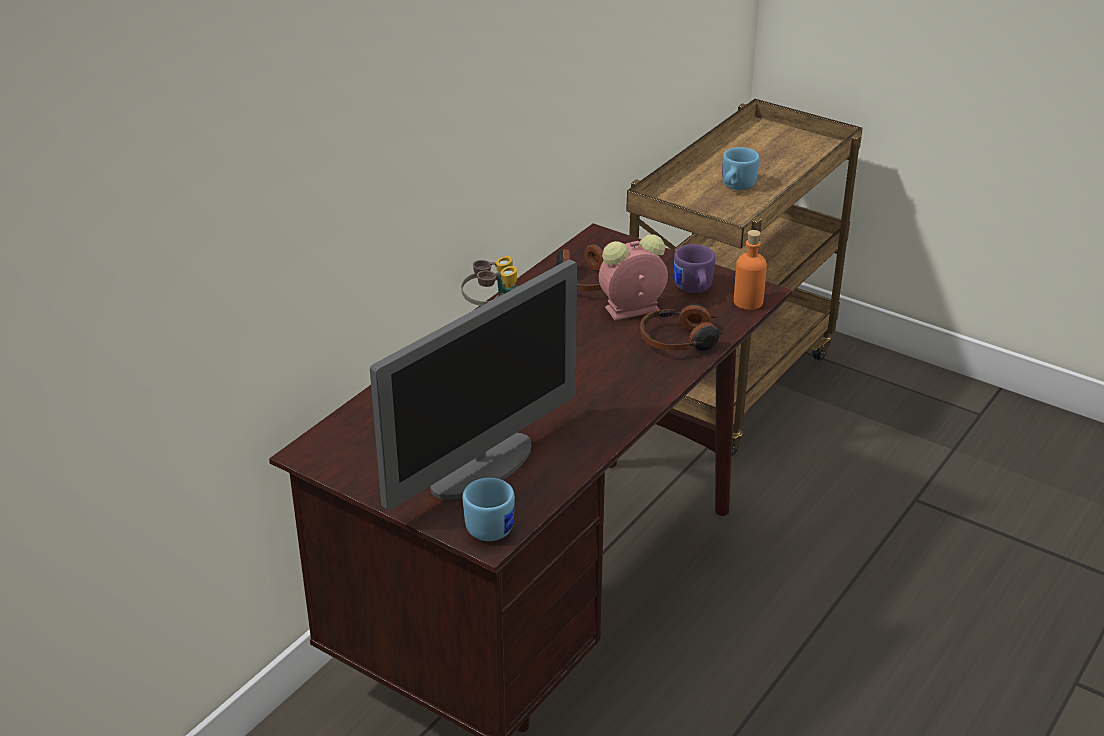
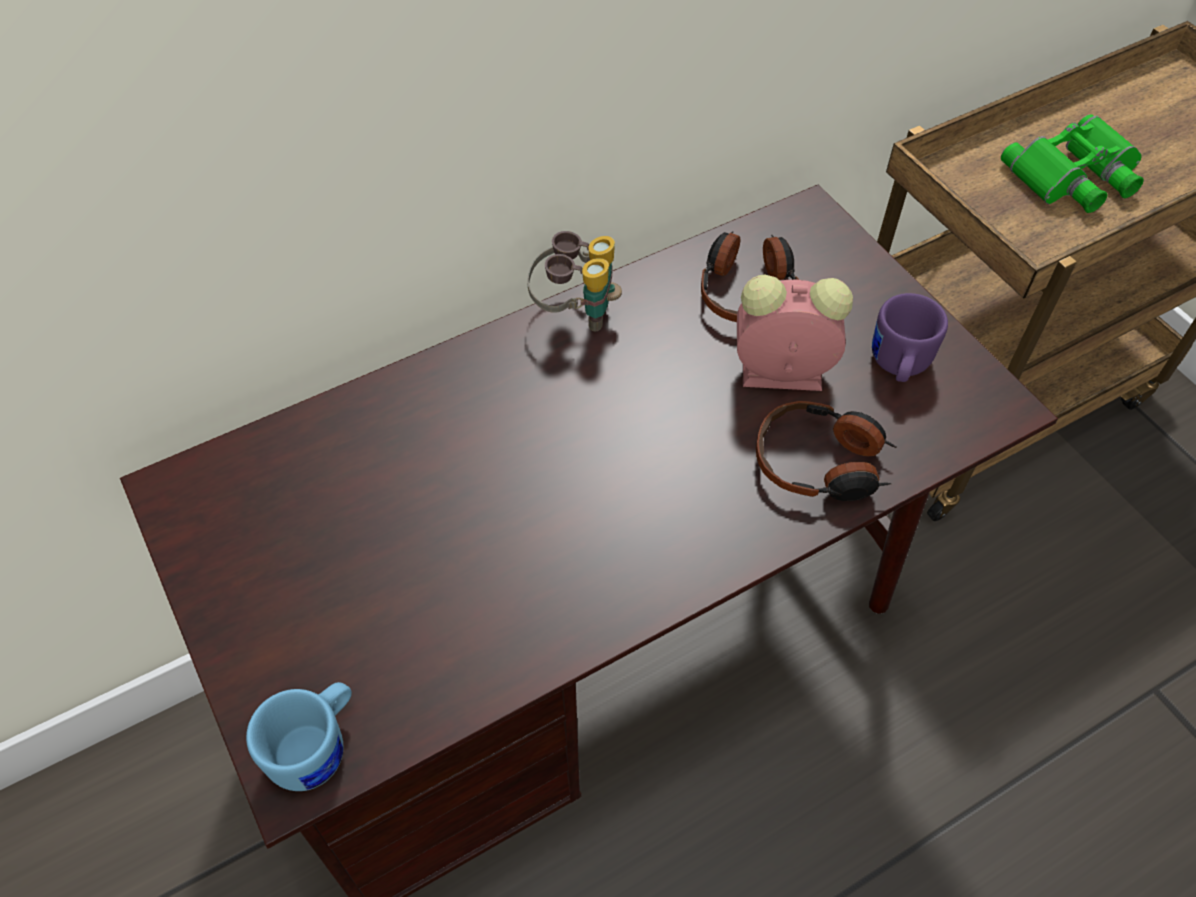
camera: 25 degrees right, 20 degrees up
monitor [370,259,578,511] -> none
blue mug [722,147,760,190] -> green binoculars [1001,114,1144,213]
orange bottle [734,230,767,310] -> none

